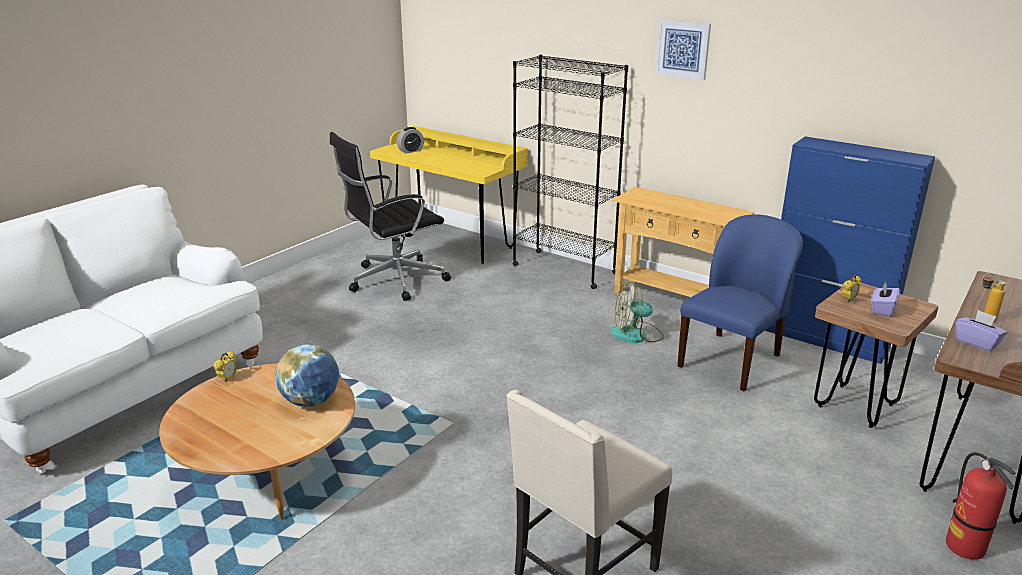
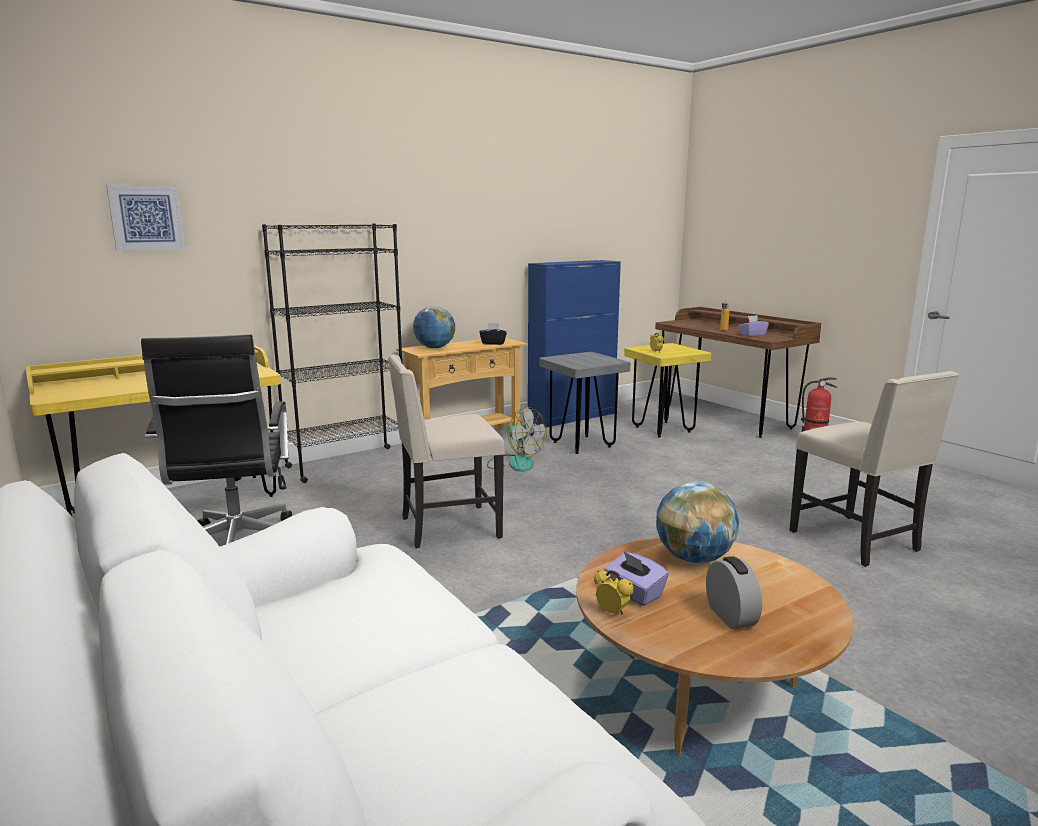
camera: 70 degrees left, 10 degrees down
alarm clock [397,127,424,153] -> alarm clock moved to [706,556,762,629]
fan [610,281,664,343] -> fan turned 60 degrees counterclockwise [487,407,547,472]
picture [655,19,711,80] -> picture moved to [106,184,185,251]
blue chair [678,215,803,392] -> grey stool [539,352,630,454]
brown stool [814,283,938,428] -> yellow stool [624,343,711,438]
purple tissue box [871,282,900,317] -> purple tissue box moved to [604,551,669,606]
none -> beige chair [388,355,505,548]
none -> globe [413,306,455,348]
none -> black tissue box [479,323,507,345]

